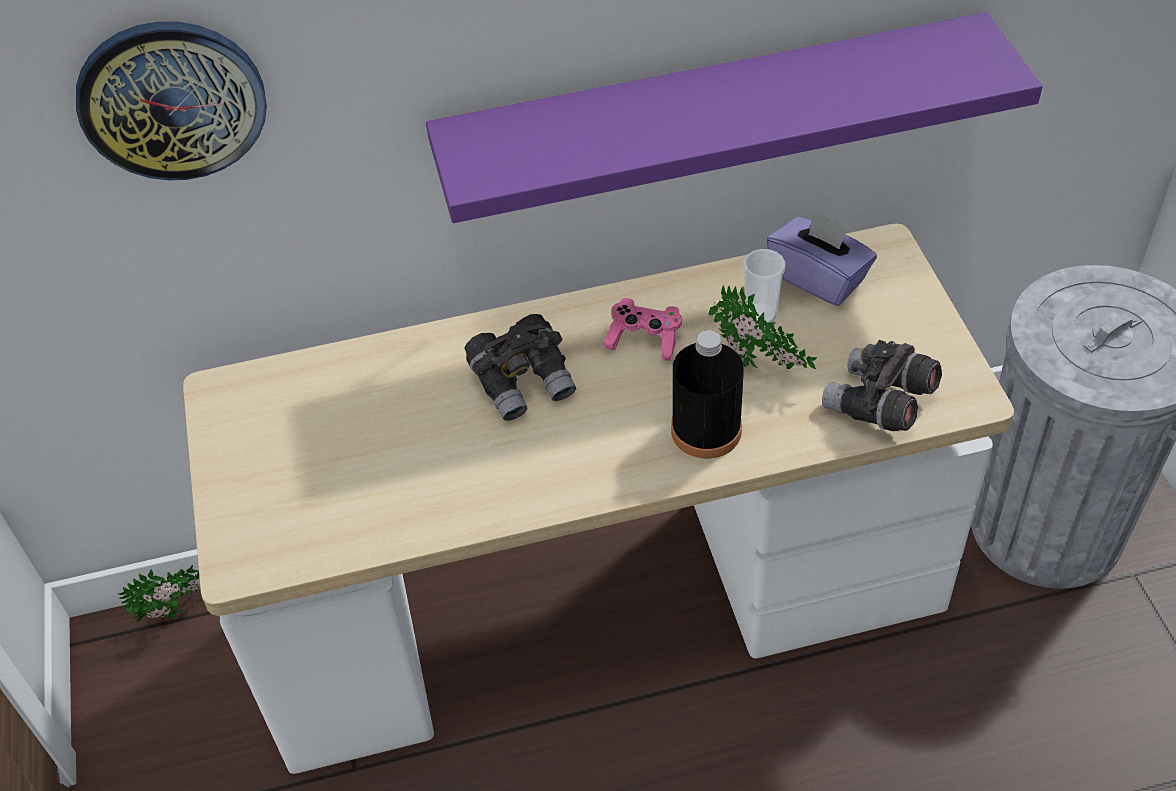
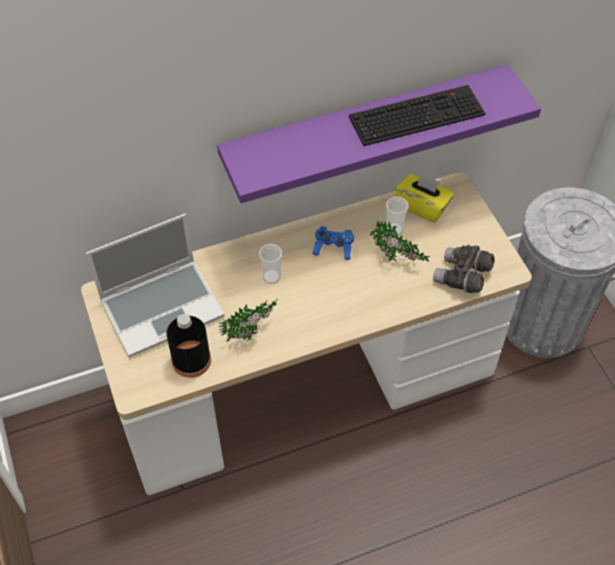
camera: 10 degrees left, 5 degrees up
wall clock [76,22,267,180] -> none
potted plant [118,565,200,621] -> potted plant moved to [219,299,278,342]
grey binoculars [465,314,576,421] -> cup [259,244,282,284]
pink game controller [603,298,682,361] -> blue game controller [313,226,354,260]
black bottle [671,330,744,458] -> black bottle moved to [166,314,211,378]
purple tissue box [766,209,877,306] -> yellow tissue box [395,172,454,223]
none -> laptop [86,214,224,358]
none -> keyboard [349,85,486,146]

